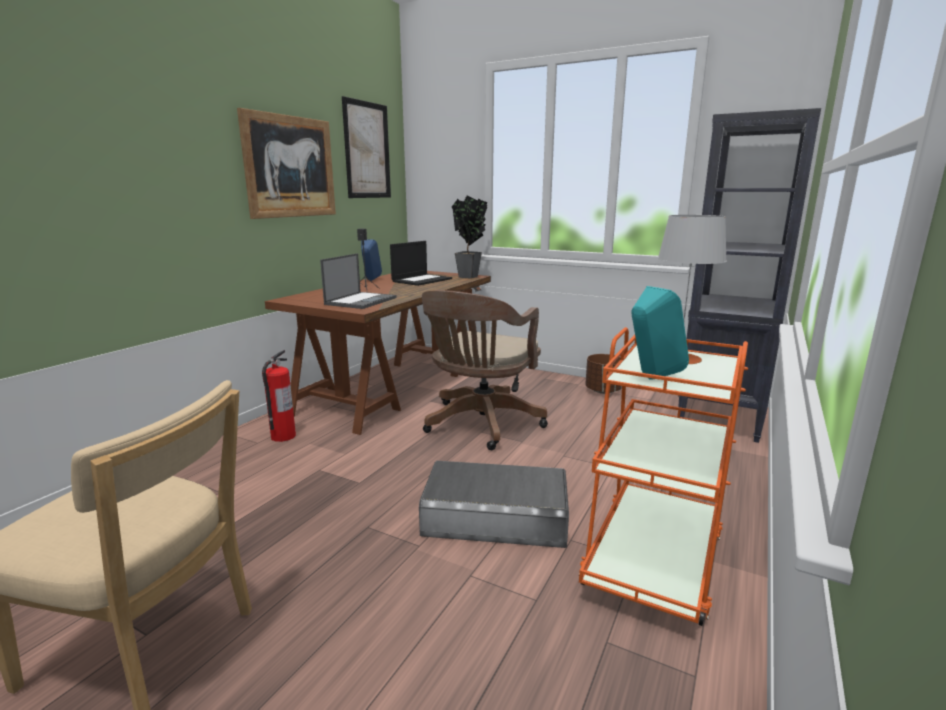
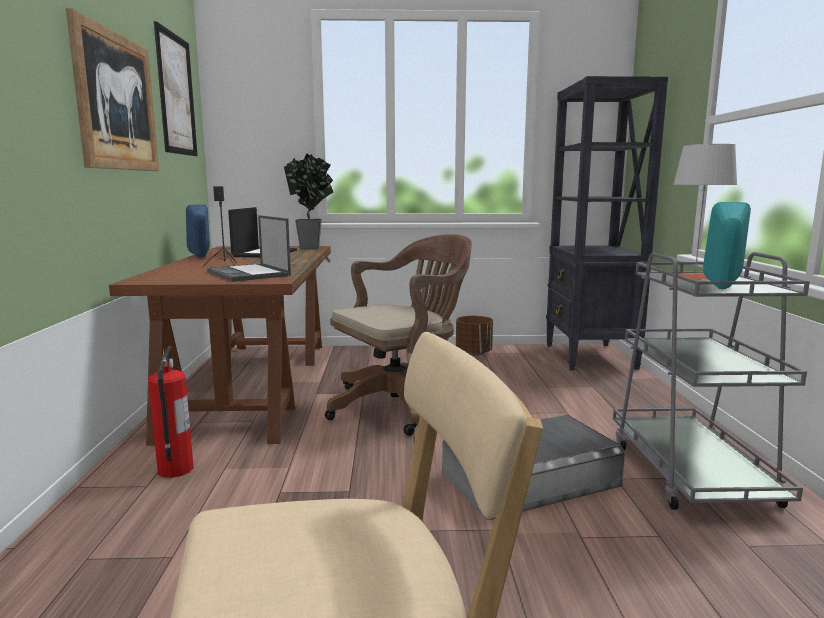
camera: 30 degrees left, 5 degrees down
laptop [320,253,397,309] -> laptop turned 150 degrees clockwise [207,215,291,282]
brown office chair [422,290,548,450] -> brown office chair turned 120 degrees counterclockwise [325,234,472,436]
orange cart [579,327,748,626] -> grey cart [613,252,810,510]

